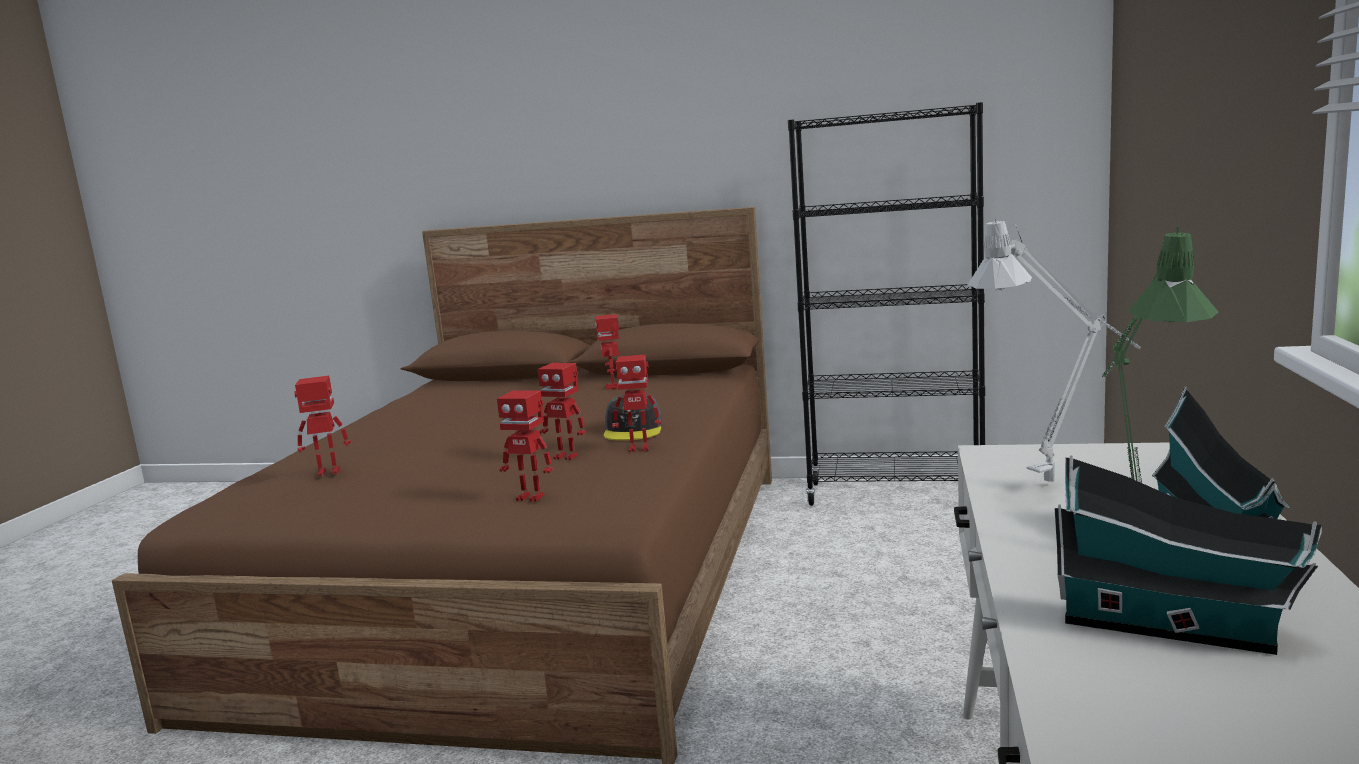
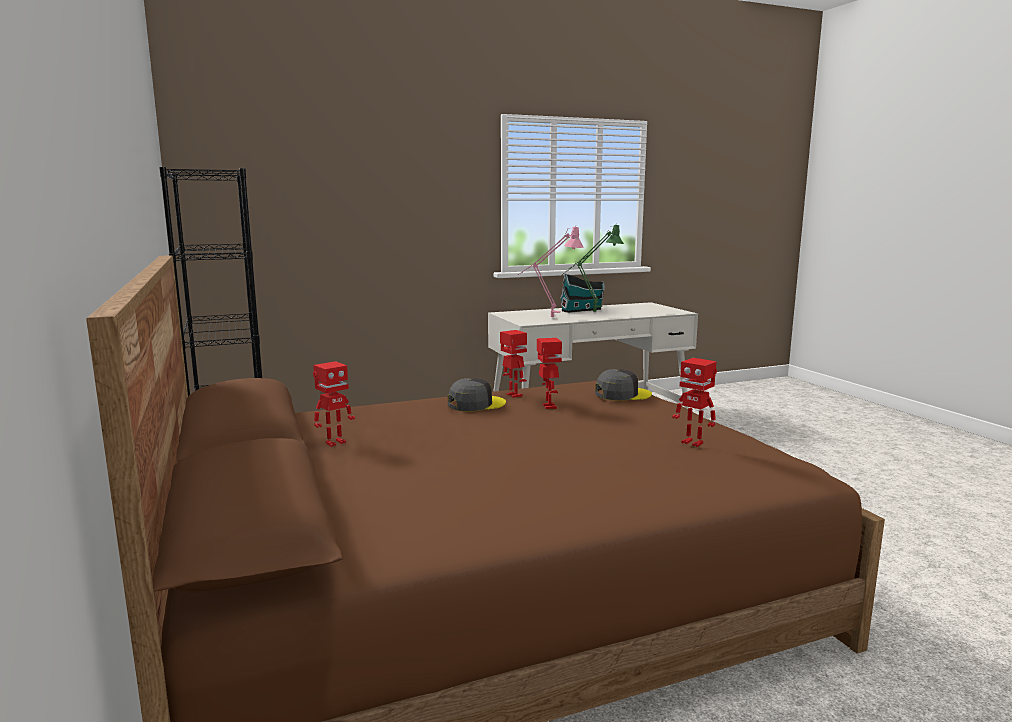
camera: 125 degrees left, 0 degrees up
toy robot [497,391,553,502] -> grey cap [595,369,652,401]
grey table lamp [968,218,1141,482] -> pink table lamp [517,227,583,317]
toy house [1054,455,1322,655] -> none

